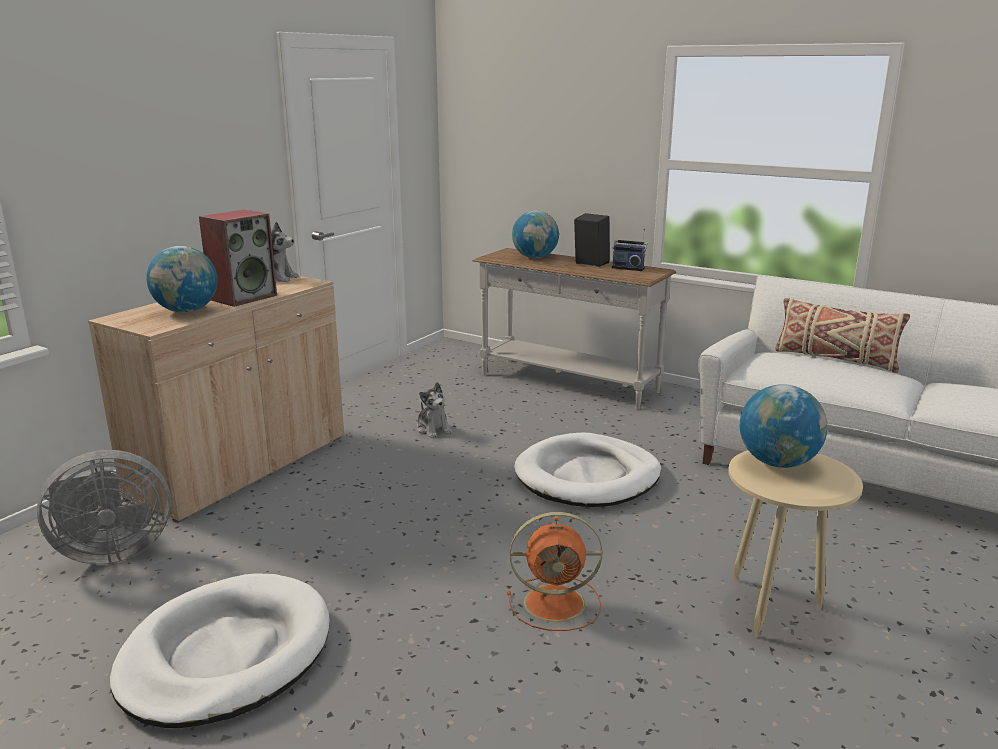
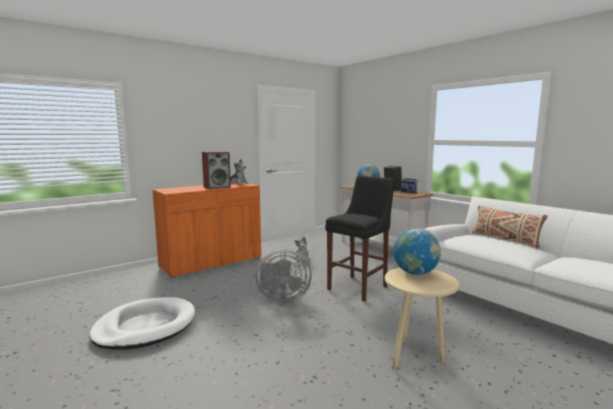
camera: 20 degrees right, 10 degrees down
grey fan [37,450,171,564] -> grey fan moved to [256,249,312,304]
beige cabinet [88,276,344,523] -> orange cabinet [152,183,261,278]
globe [146,246,218,313] -> none
orange fan [507,512,602,631] -> none
white dog bed [514,433,661,507] -> black stool [325,176,395,302]

